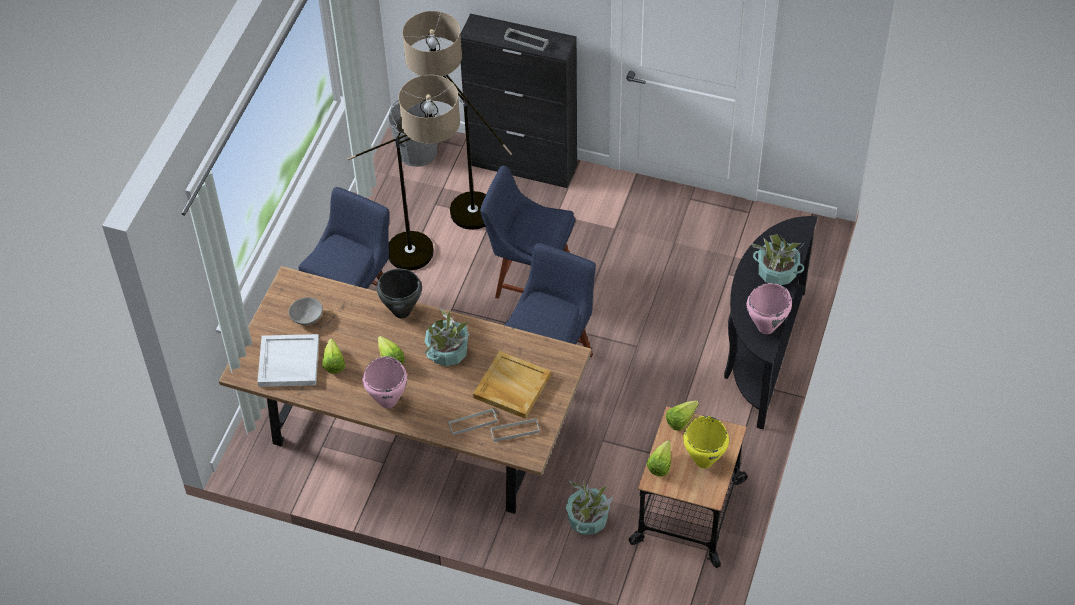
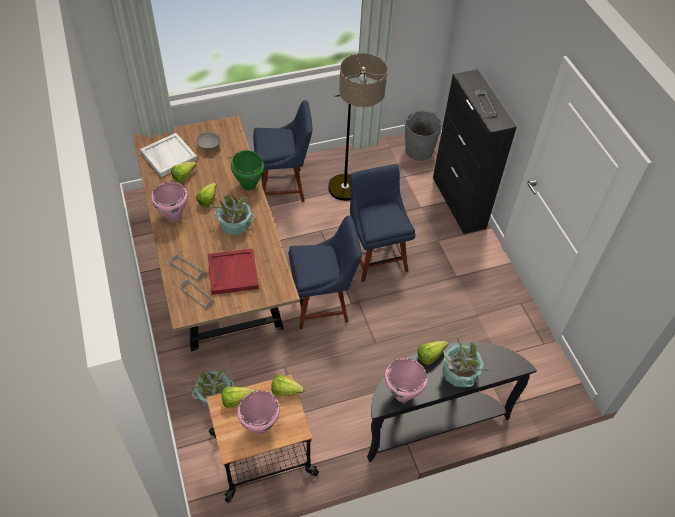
camera: 50 degrees right, 0 degrees up
black cooking pot [377,269,422,318] -> green cooking pot [231,150,264,191]
floor lamp [402,11,512,230] -> none
beige tray [473,351,551,419] -> red tray [208,249,259,295]
yellow cooking pot [683,416,729,468] -> pink cooking pot [237,391,280,434]
none -> lettuce [417,341,448,365]

